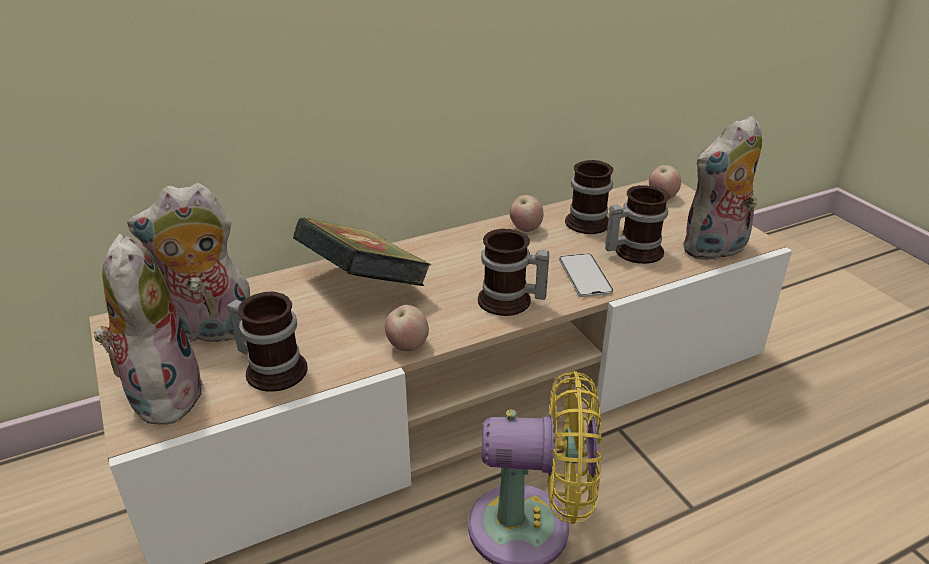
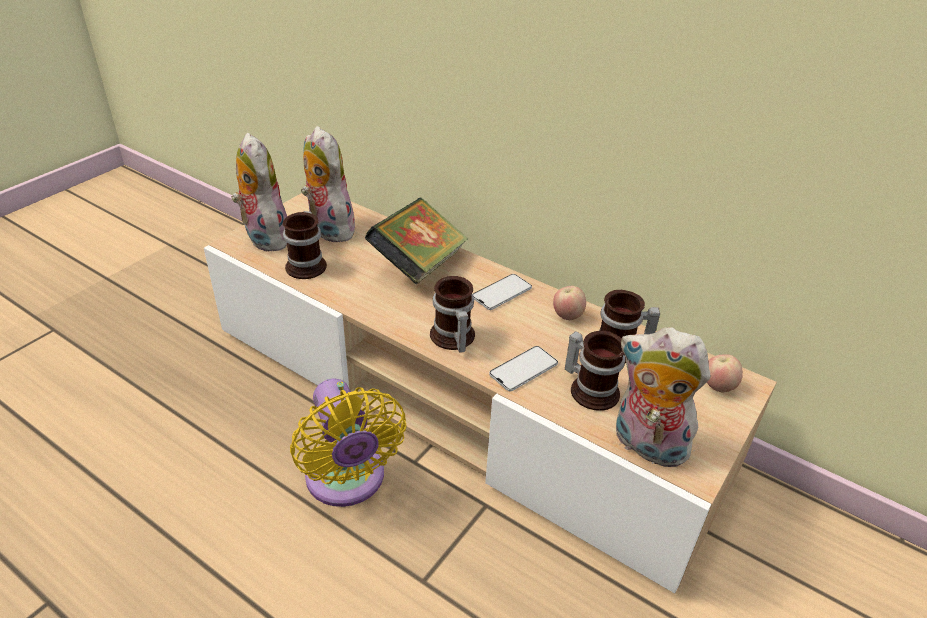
camera: 60 degrees right, 5 degrees up
plush toy [93,234,204,425] -> plush toy turned 75 degrees counterclockwise [231,133,287,251]
apple [385,305,429,351] -> none
none -> phone [473,274,532,310]

